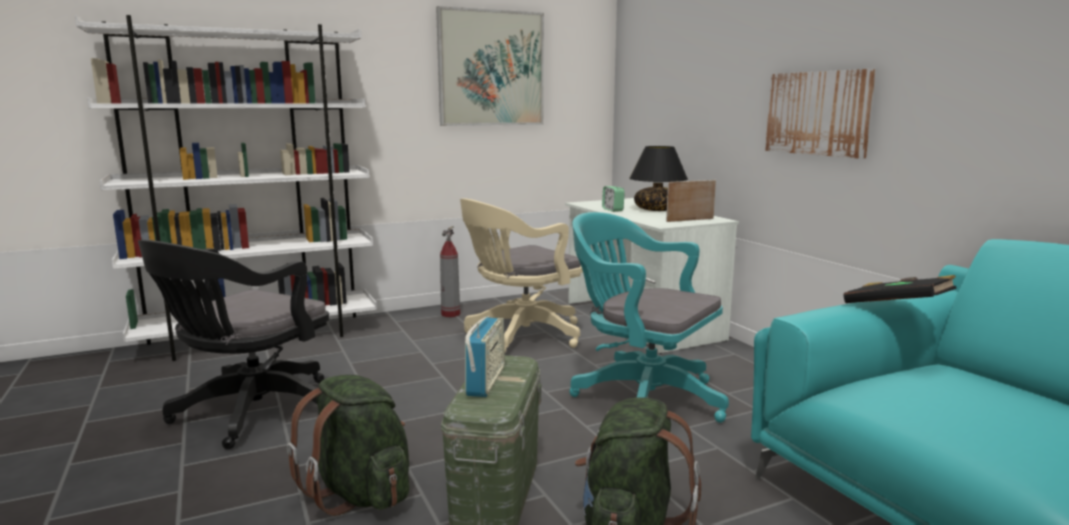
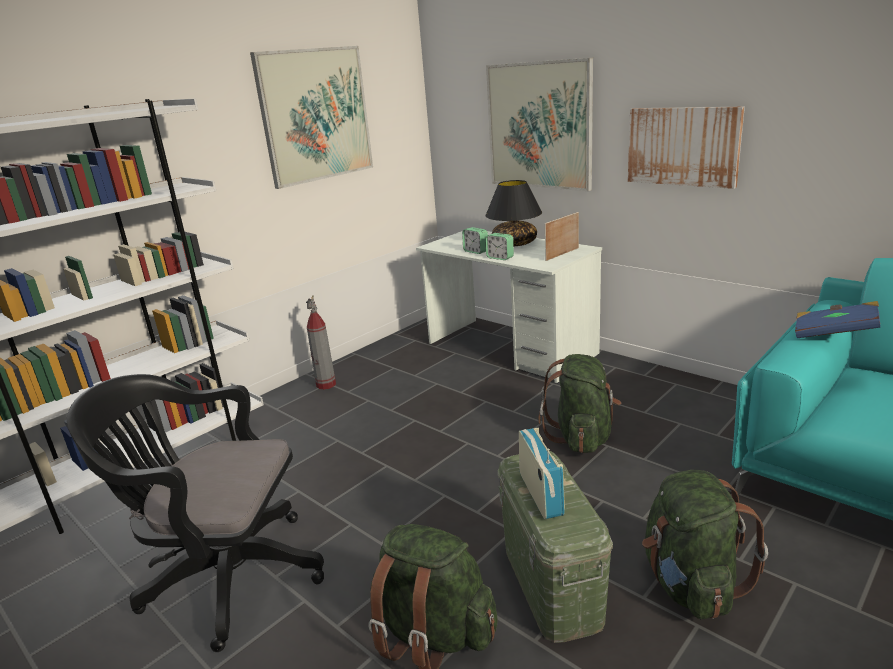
camera: 20 degrees left, 10 degrees up
black office chair [138,240,330,450] -> black office chair turned 90 degrees clockwise [67,374,324,652]
beige office chair [460,198,583,353] -> none
turquoise office chair [569,212,729,423] -> green backpack [538,354,621,453]
black book [844,275,957,303] -> blue book [795,301,881,338]
none -> picture [486,58,593,191]
none -> alarm clock [486,233,514,260]

